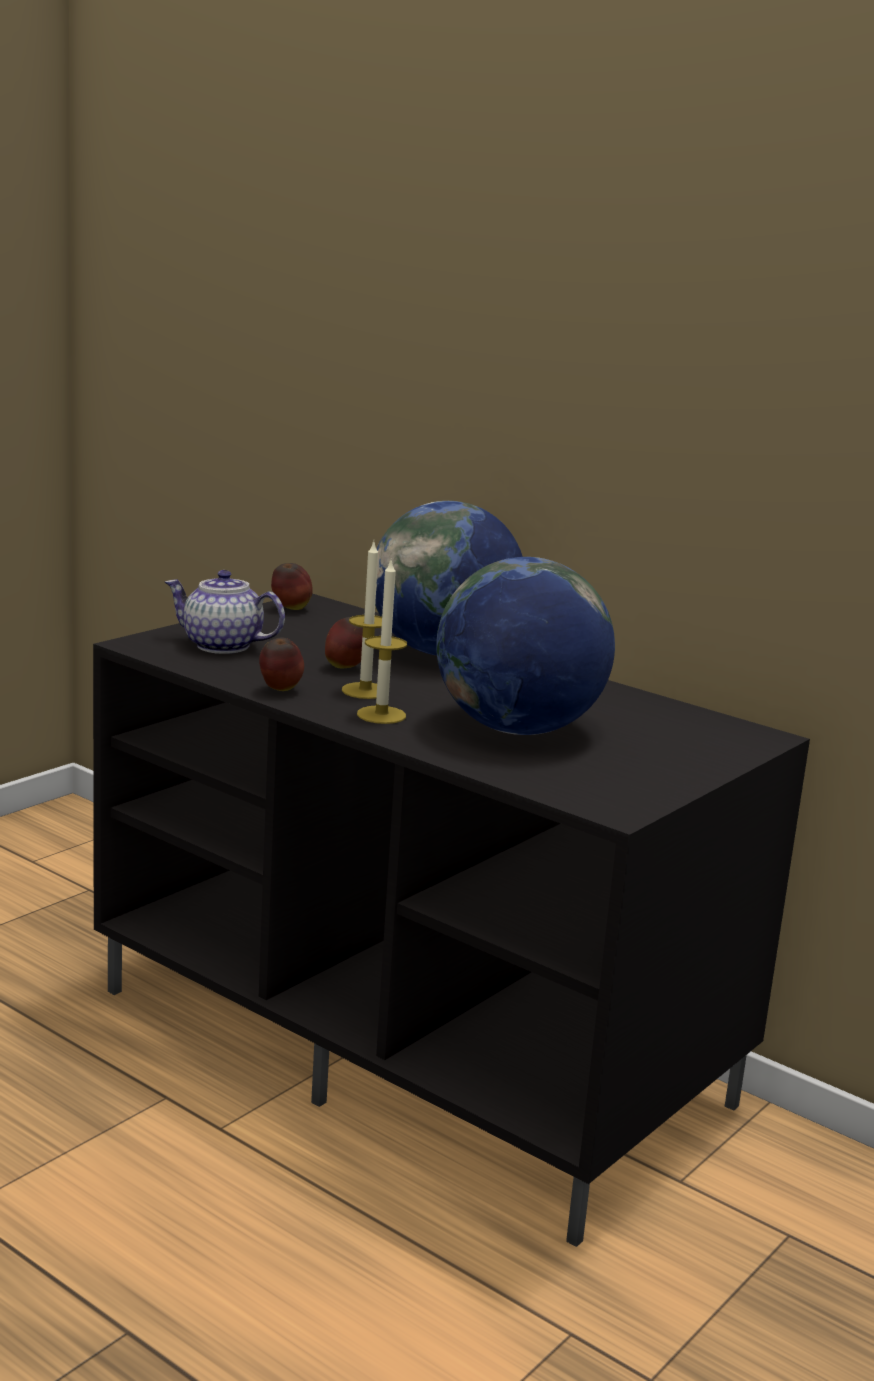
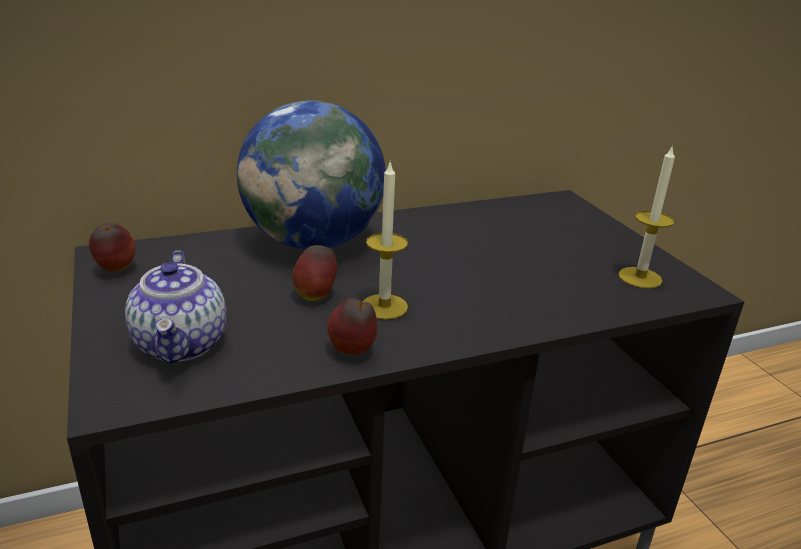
camera: 60 degrees left, 10 degrees up
teapot [165,570,285,654] -> teapot turned 60 degrees counterclockwise [125,251,226,364]
candle [357,561,407,724] -> candle moved to [618,145,675,289]
globe [436,557,615,735] -> none

